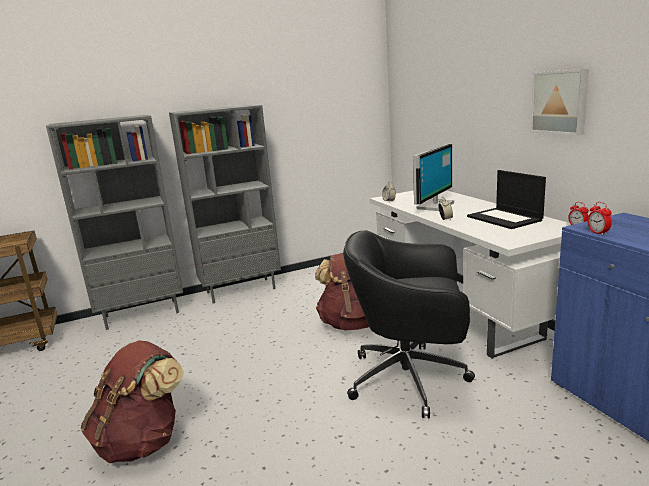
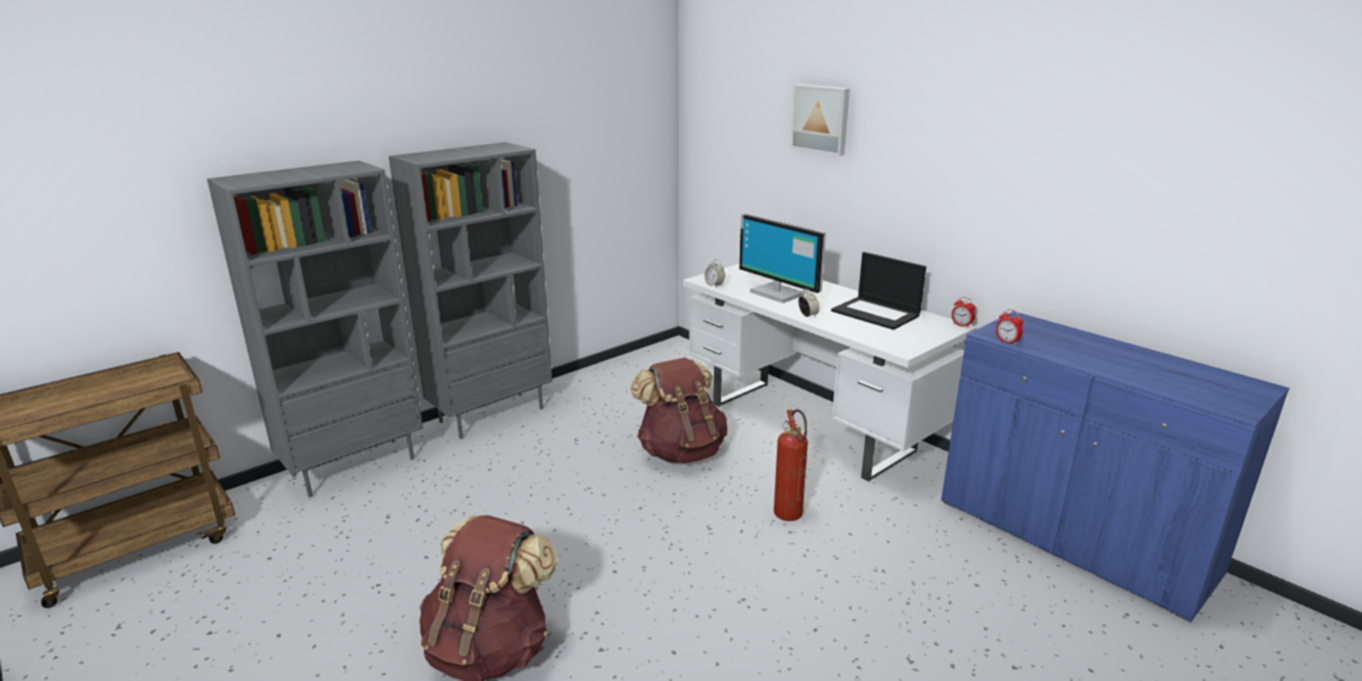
camera: 20 degrees left, 5 degrees up
black office chair [343,230,475,418] -> fire extinguisher [774,409,808,521]
monitor [413,144,454,211] -> monitor turned 120 degrees clockwise [739,213,826,303]
picture [530,69,589,135] -> picture moved to [790,84,850,156]

